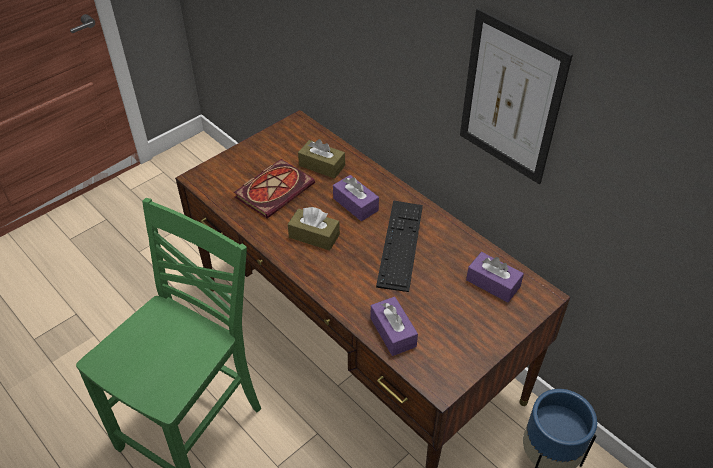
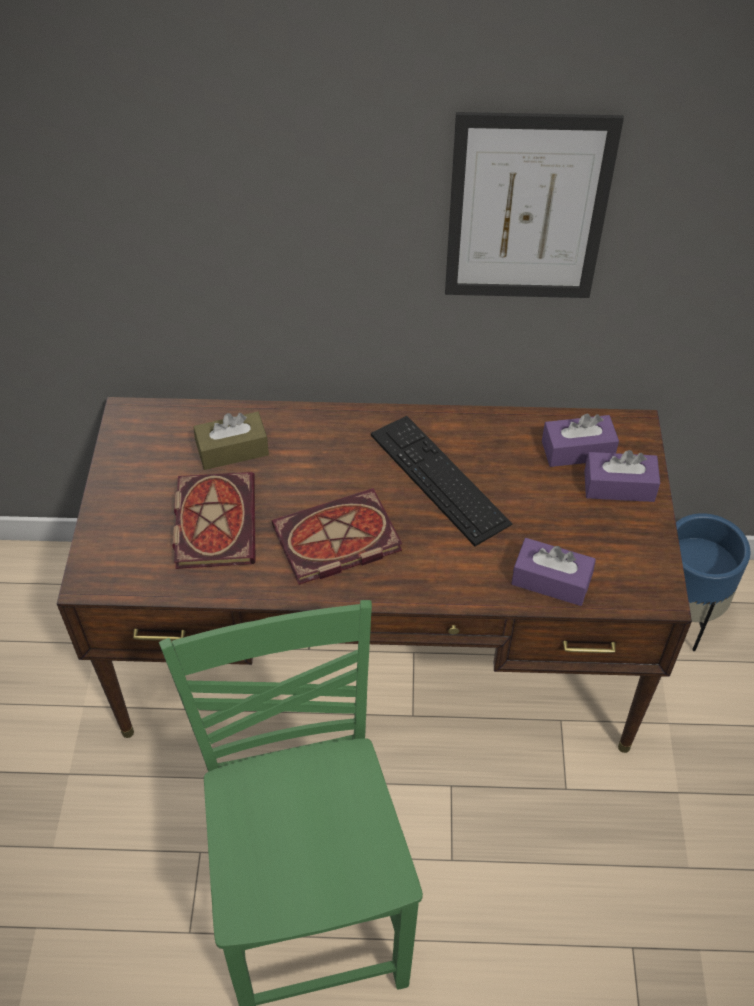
camera: 45 degrees left, 5 degrees up
brown tissue box [288,207,340,251] -> book [272,488,402,585]
purple tissue box [333,175,379,221] -> purple tissue box moved to [584,450,660,502]

